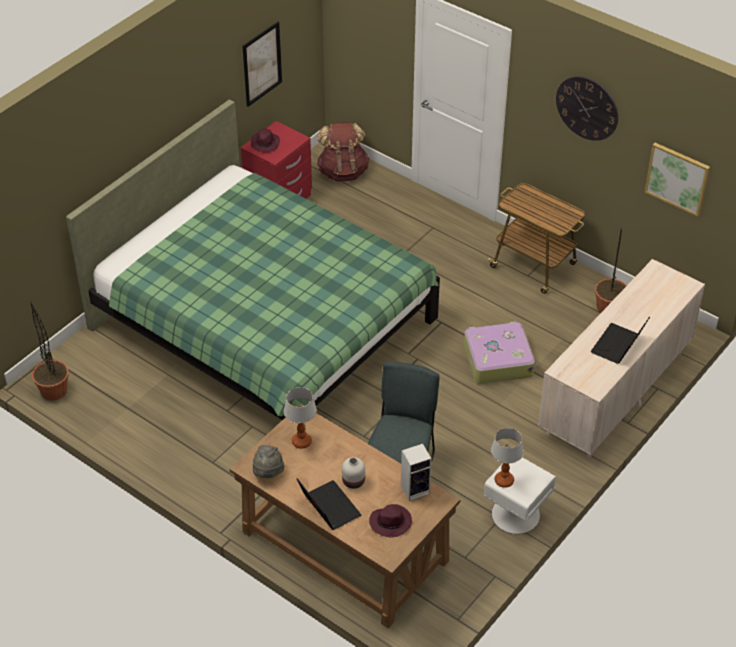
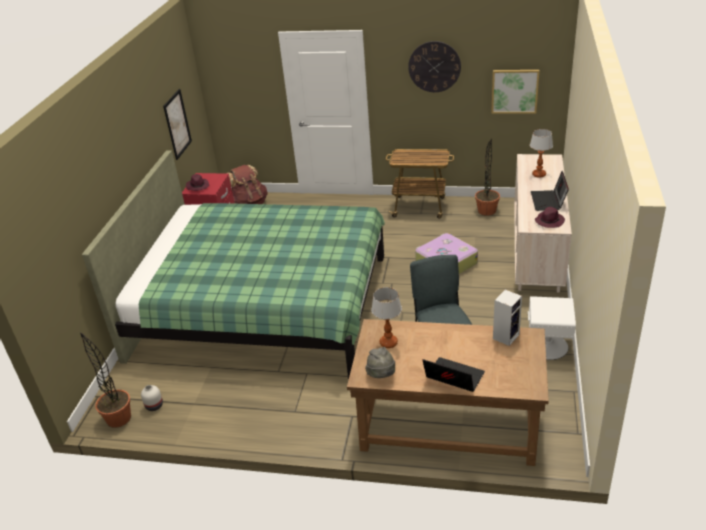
camera: 25 degrees left, 10 degrees down
white vase [342,457,365,489] -> white vase moved to [141,385,163,411]
purple hat [369,504,412,537] -> purple hat moved to [535,207,565,228]
table lamp [491,428,524,488] -> table lamp moved to [530,129,553,178]

